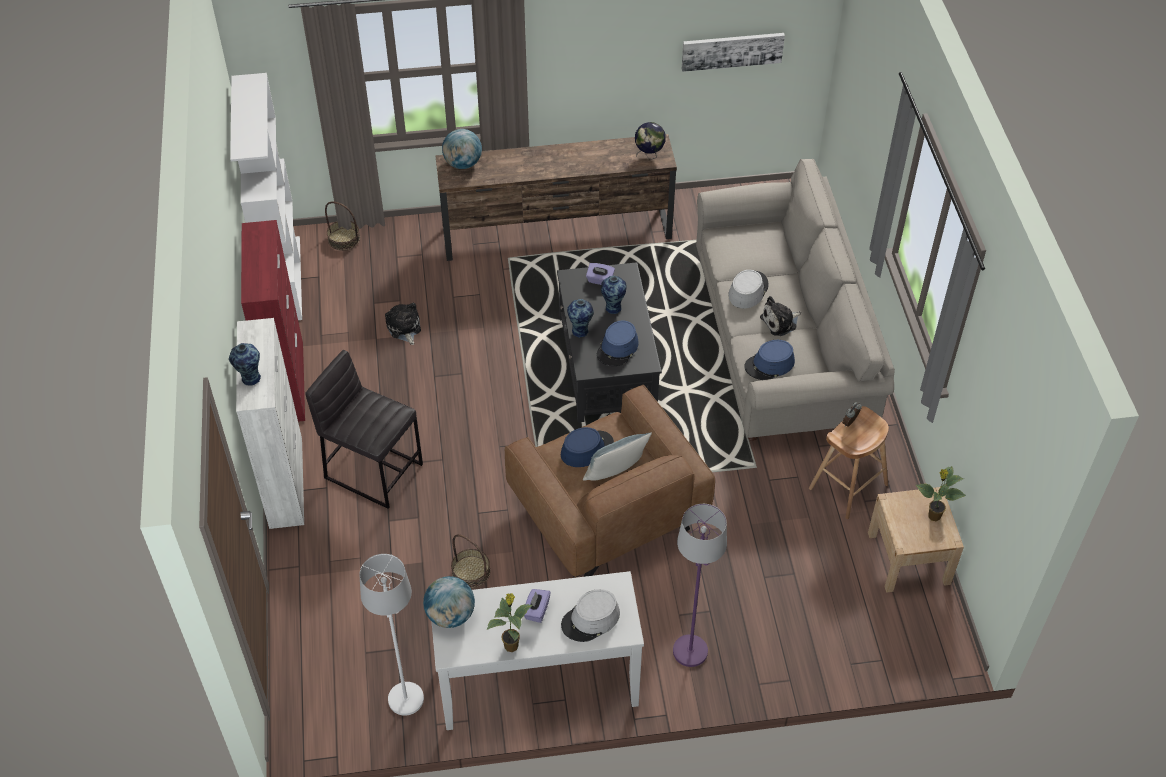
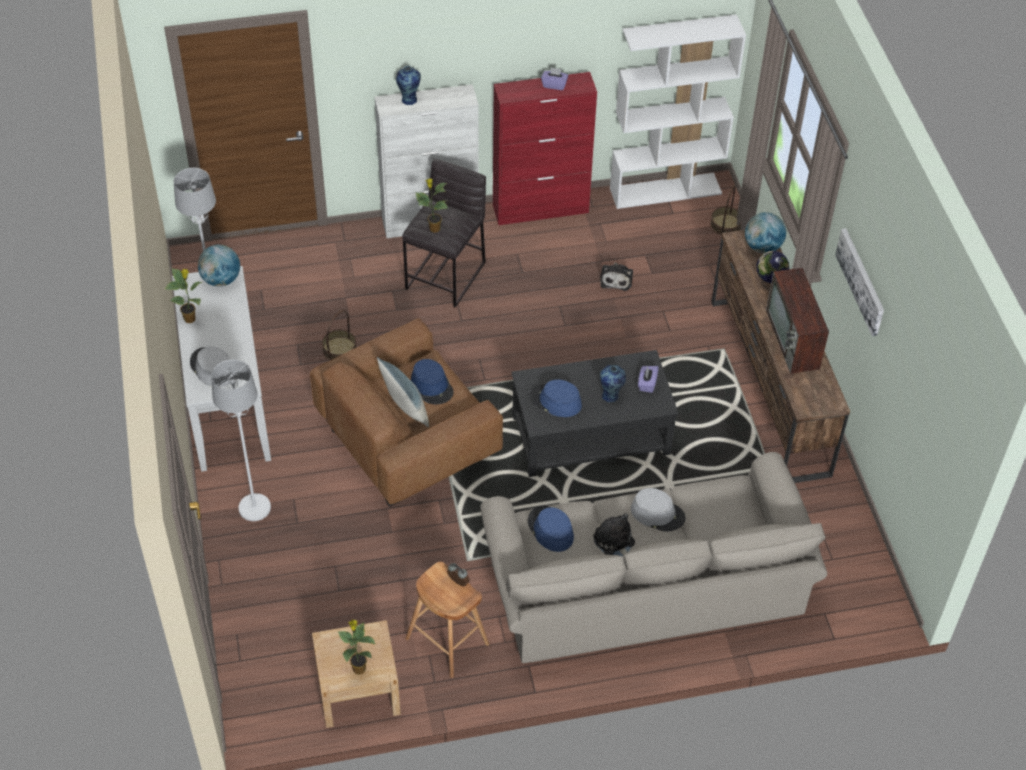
camera: 85 degrees right, 0 degrees up
plush toy [385,303,421,345] -> plush toy turned 120 degrees clockwise [600,262,633,291]
purple tissue box [524,589,551,623] -> purple tissue box moved to [541,67,569,90]
vase [567,299,594,338] -> none
globe [635,122,666,160] -> globe moved to [756,251,789,290]
purple floor lamp [673,504,727,667] -> white floor lamp [211,359,271,521]
picture [682,33,785,72] -> picture moved to [835,228,884,336]
none -> potted plant [416,179,448,233]
none -> television [766,268,829,374]

